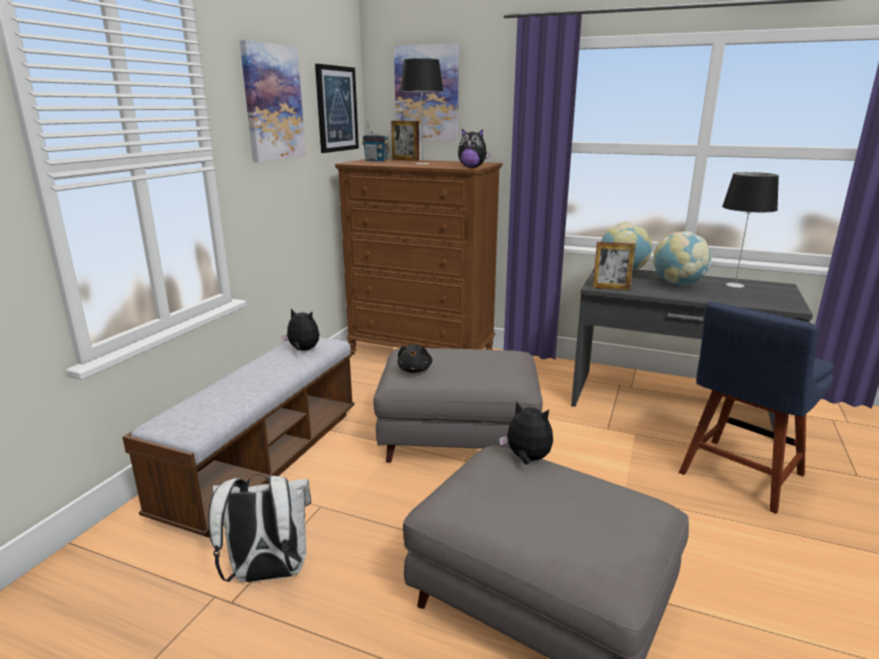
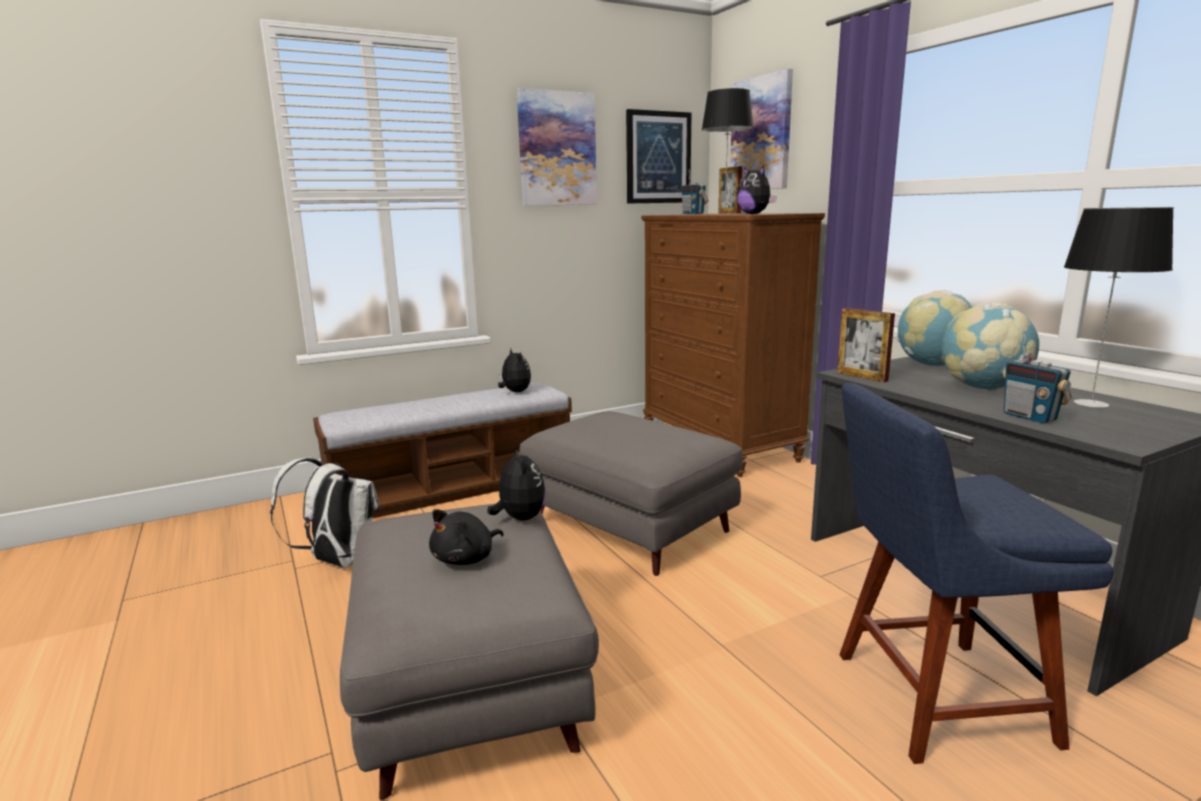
camera: 40 degrees right, 5 degrees down
black plush toy [397,344,432,373] -> black plush toy moved to [429,509,504,565]
none -> radio [1003,332,1072,423]

